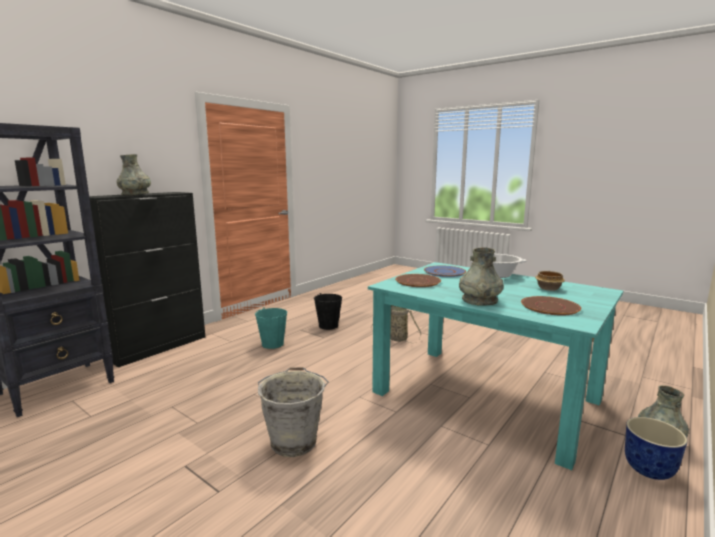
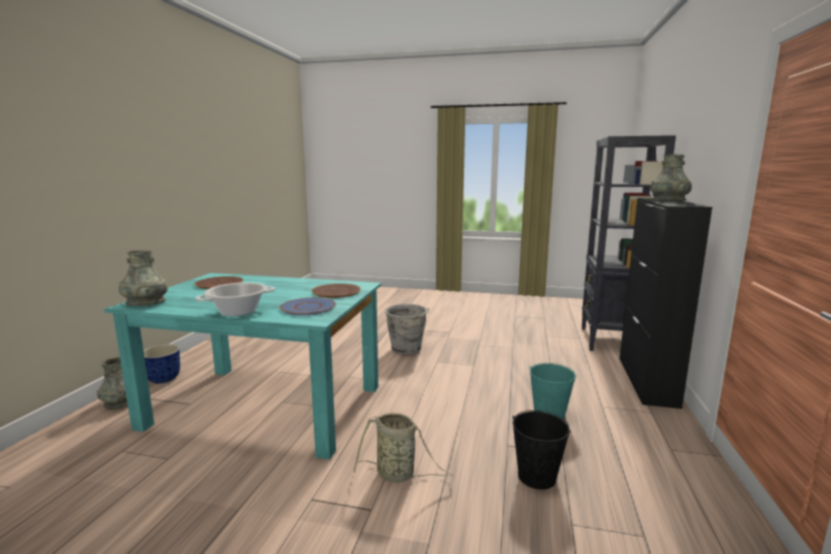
camera: 155 degrees right, 0 degrees up
grey vase [459,247,504,306] -> grey vase moved to [119,250,168,306]
bowl [535,271,565,291] -> none

